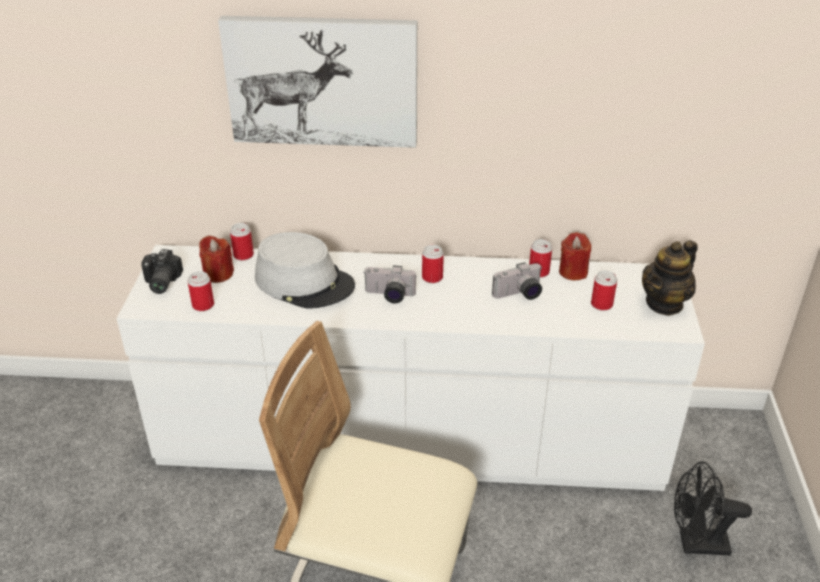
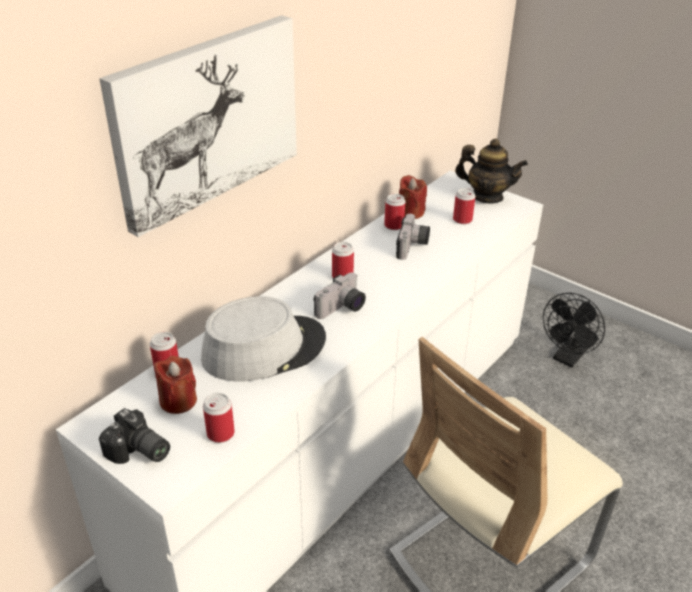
camera: 55 degrees left, 0 degrees up
teapot [642,240,698,316] -> teapot turned 60 degrees counterclockwise [455,138,528,203]

